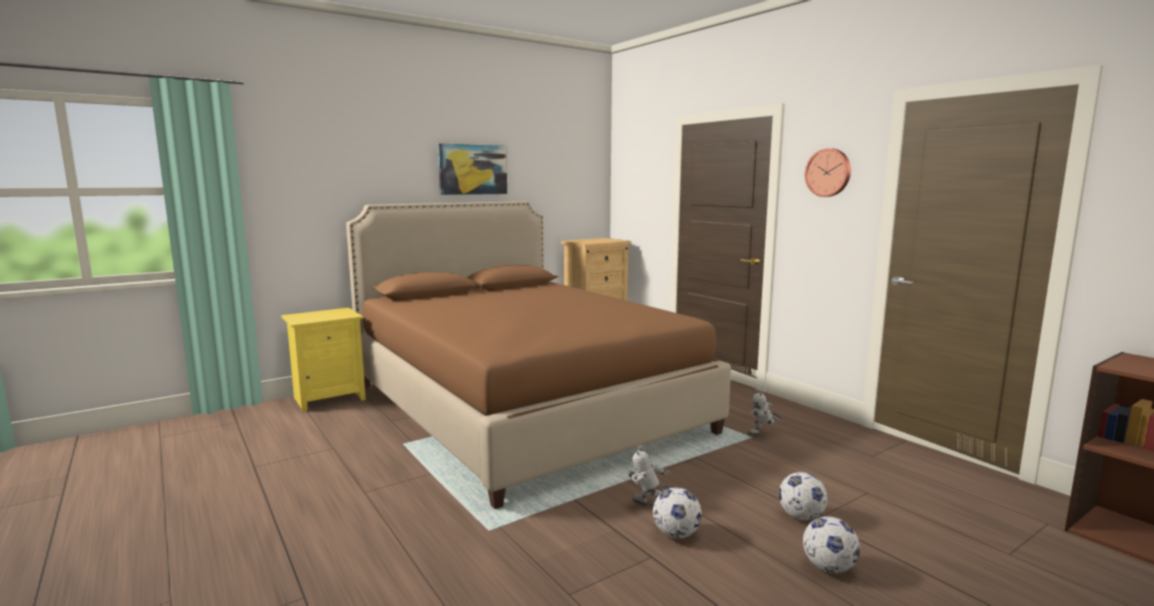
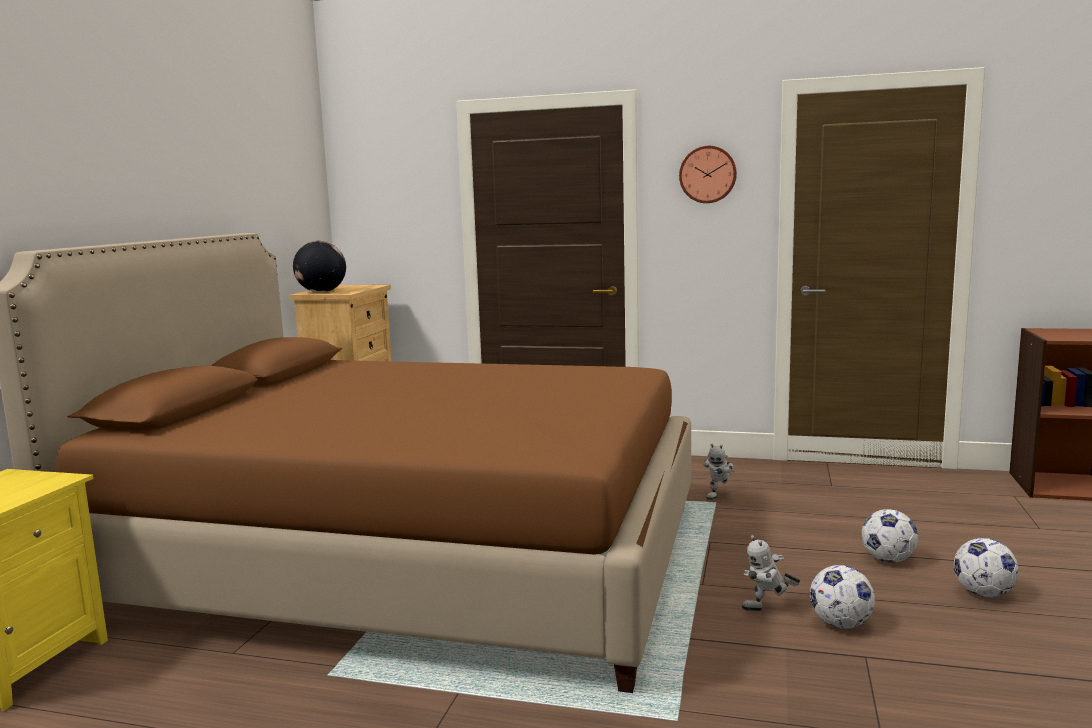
camera: 40 degrees left, 0 degrees up
picture [438,143,507,195] -> none
none -> globe [293,241,346,293]

